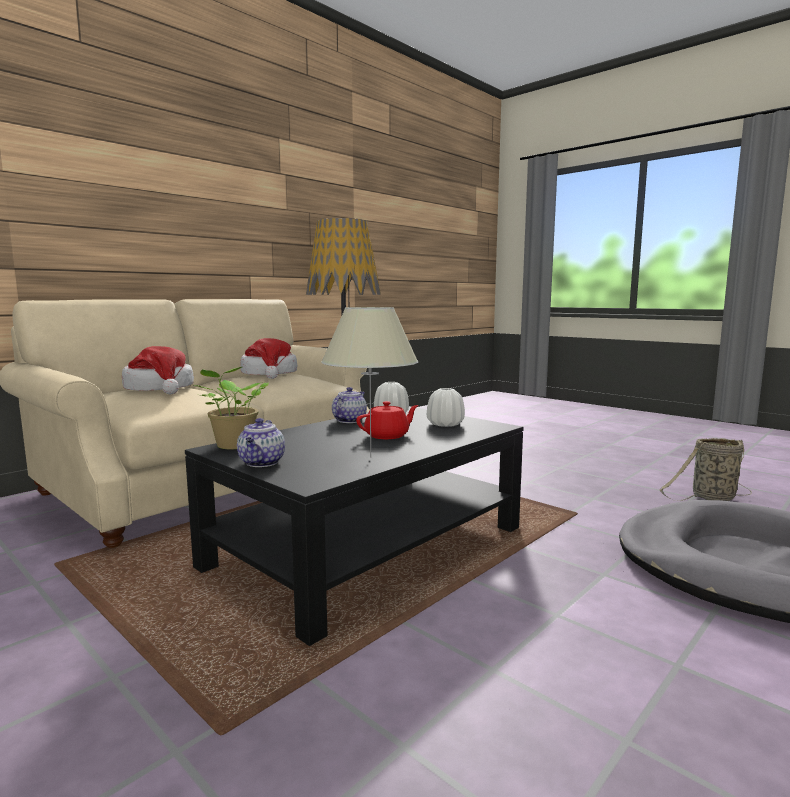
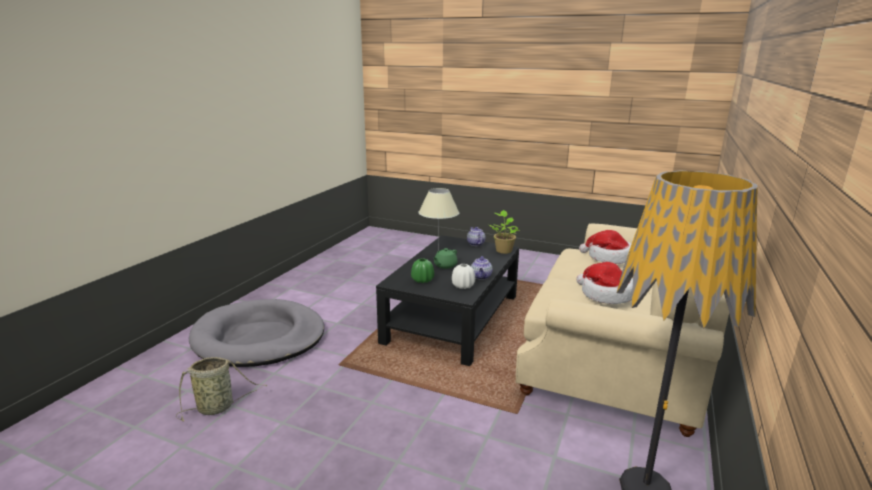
camera: 160 degrees right, 10 degrees up
red teapot [356,401,419,439] -> green teapot [434,248,458,269]
white vase [427,388,465,427] -> green vase [411,259,434,283]

